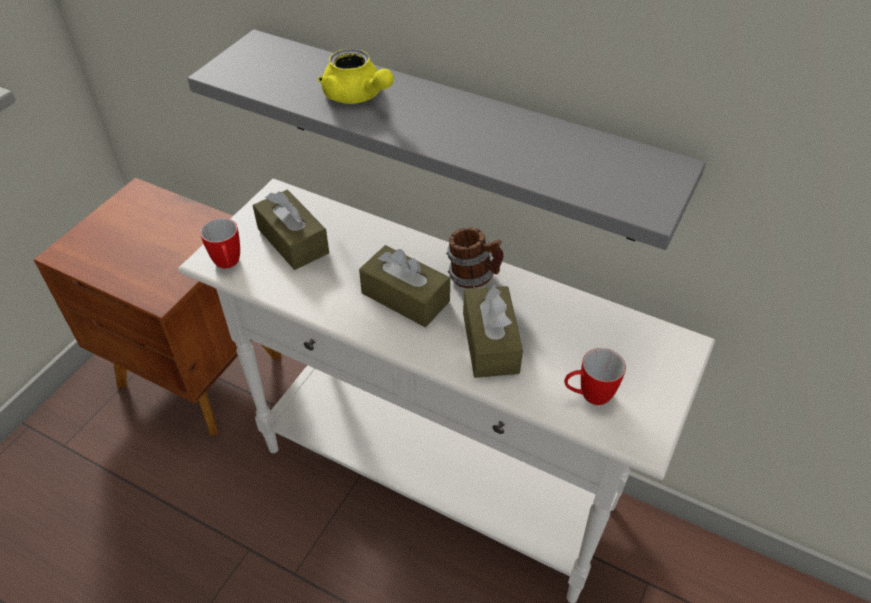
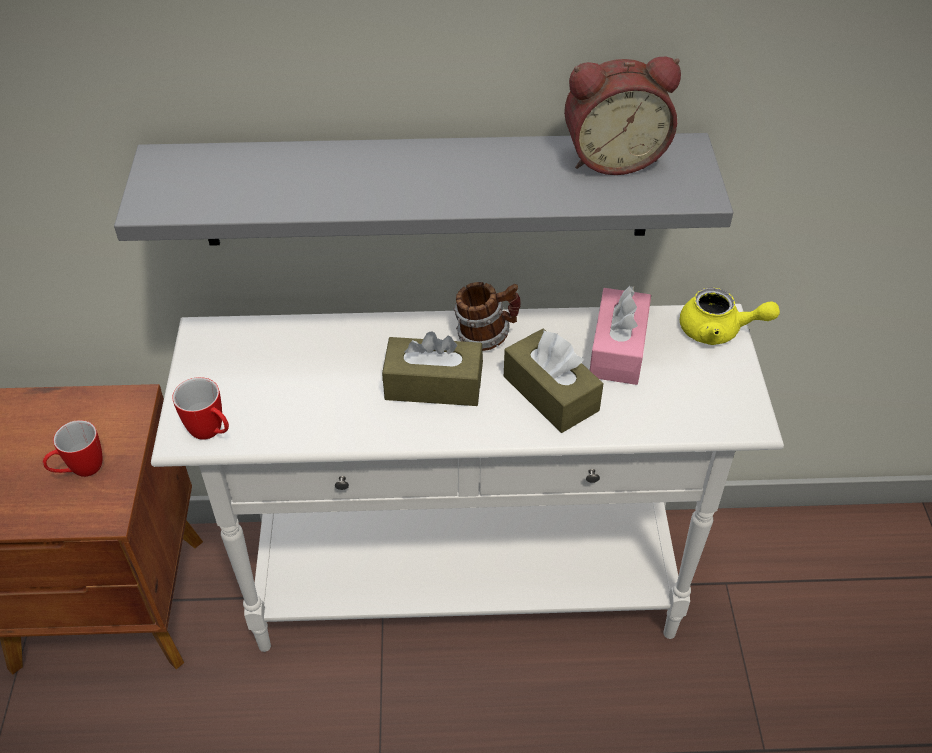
camera: 30 degrees left, 0 degrees up
brown tissue box [253,190,329,270] -> none
yellow teapot [318,48,394,104] -> yellow teapot moved to [680,287,780,345]
mug [564,348,626,405] -> mug moved to [43,420,102,477]
none -> alarm clock [564,57,681,175]
none -> pink tissue box [590,286,651,385]

